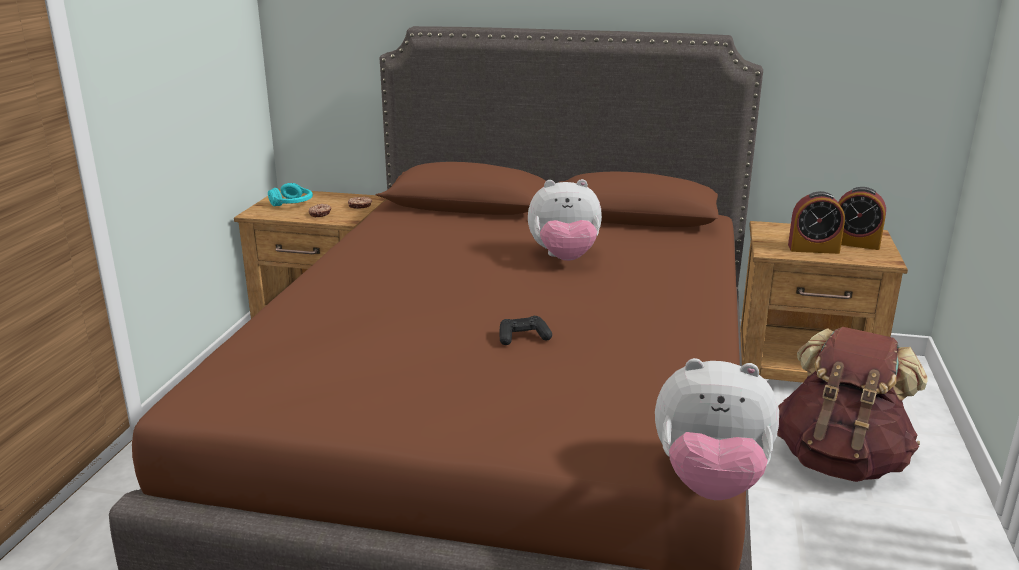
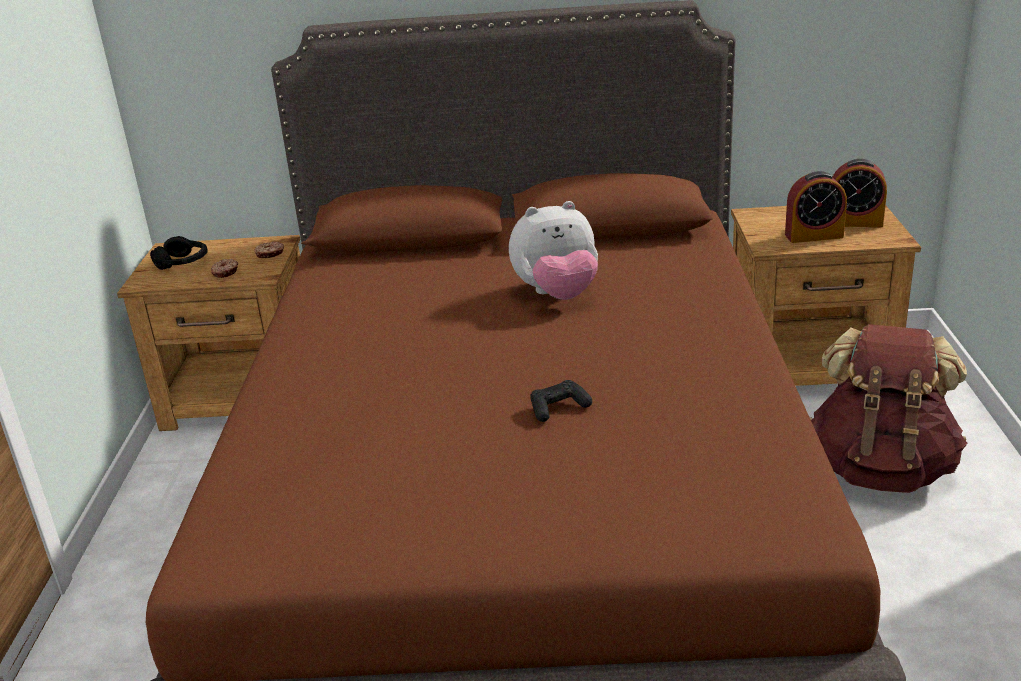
camera: 10 degrees left, 5 degrees up
turquoise headphones [268,183,313,206] -> black headphones [150,236,208,270]
plush toy [655,358,779,500] -> none

